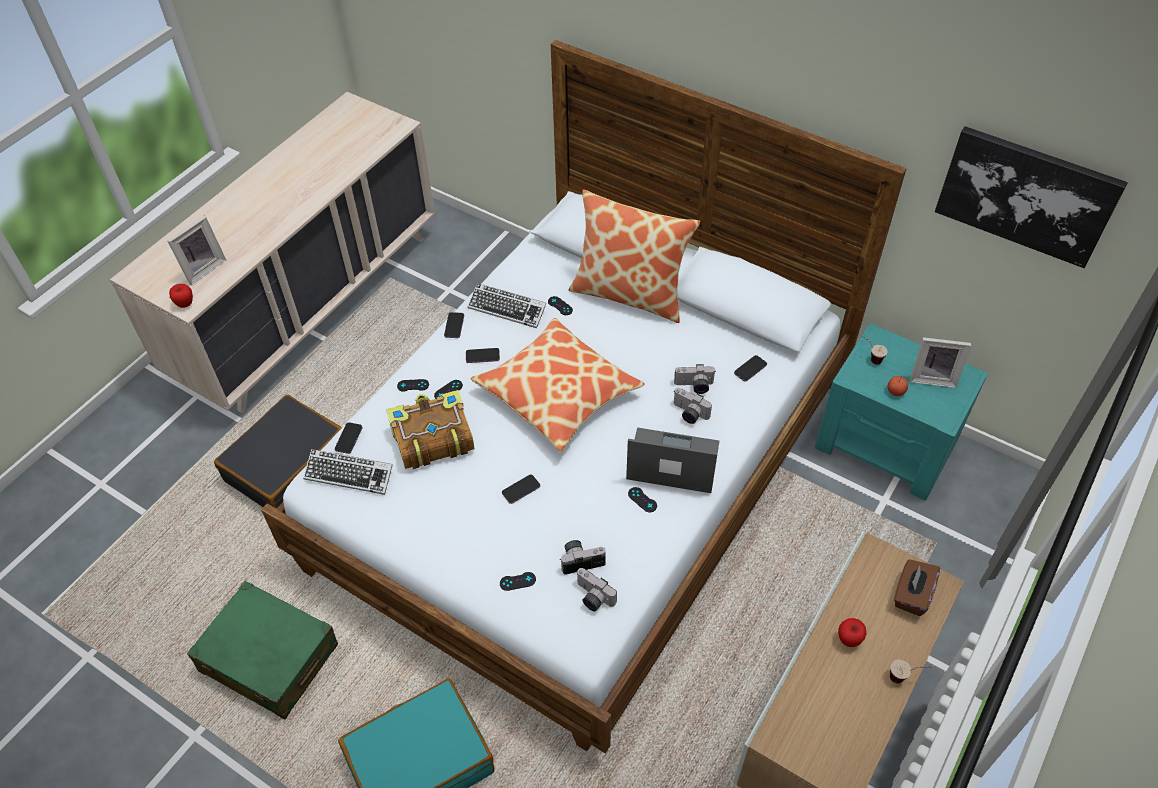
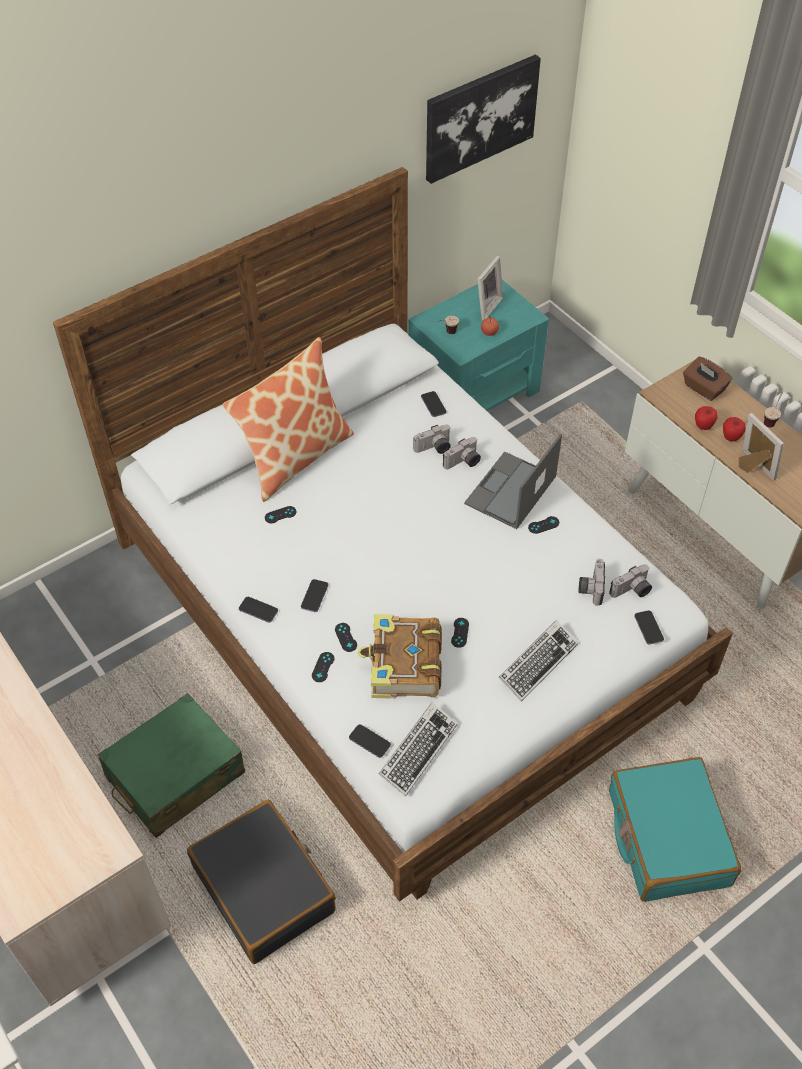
camera: 70 degrees left, 0 degrees up
picture frame [167,216,227,285] -> picture frame moved to [739,413,784,481]
apple [169,284,193,308] -> apple moved to [695,406,718,430]
green suitcase [187,581,338,719] -> green suitcase moved to [97,693,245,838]
keyboard [467,283,546,328] -> keyboard moved to [499,620,578,701]
pillow [471,318,645,452] -> none
black game controller [500,572,536,591] -> black game controller moved to [451,618,469,648]
phone [502,474,540,504] -> phone moved to [634,610,664,645]
camera [674,364,715,394] -> camera turned 45 degrees clockwise [413,425,451,454]

